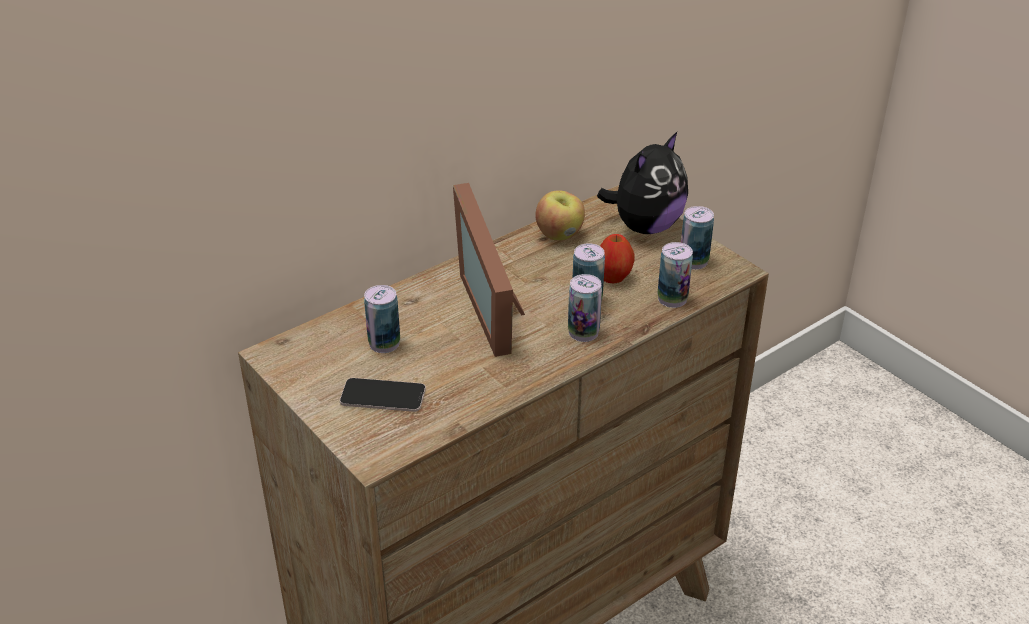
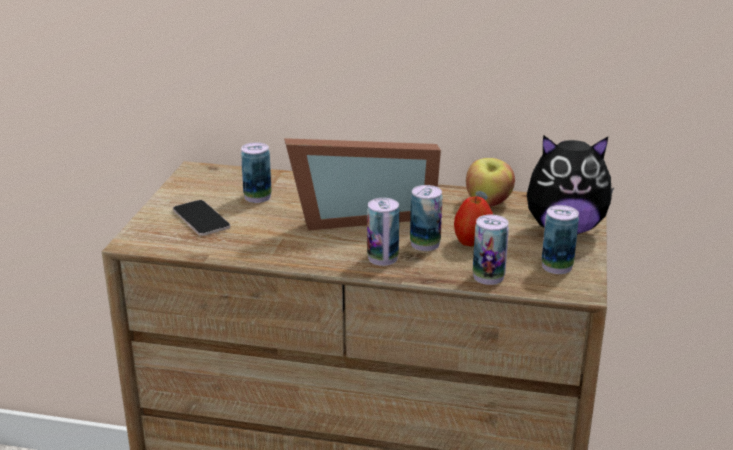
camera: 50 degrees right, 10 degrees down
picture frame [453,183,525,357] -> picture frame turned 135 degrees counterclockwise [284,138,441,231]

